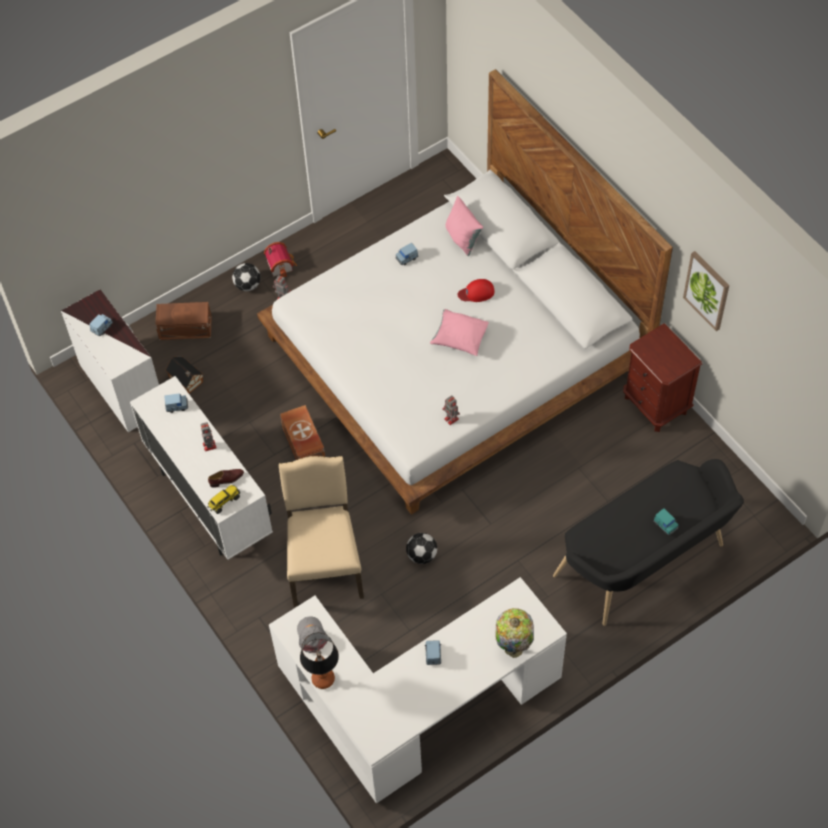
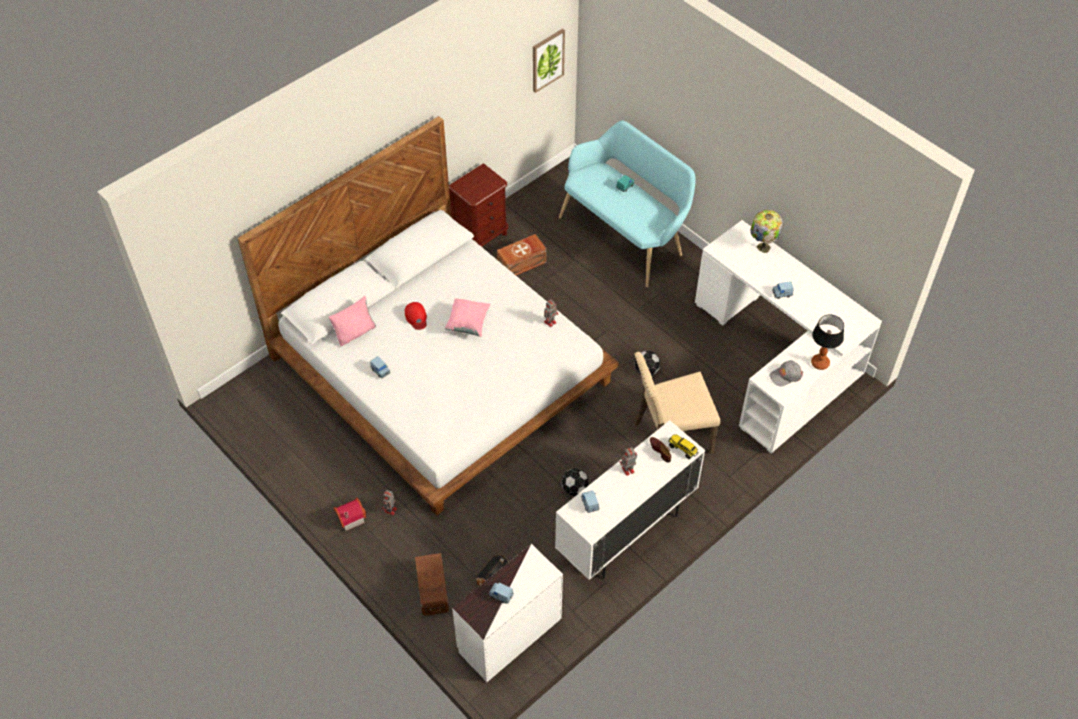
camera: 100 degrees left, 5 degrees down
football [232,263,261,291] -> football moved to [561,468,589,496]
brown storage box [280,405,325,460] -> brown storage box moved to [497,234,546,275]
black bench [553,459,744,626] -> turquoise bench [559,120,695,287]
picture [683,251,729,331] -> picture moved to [533,29,565,93]

